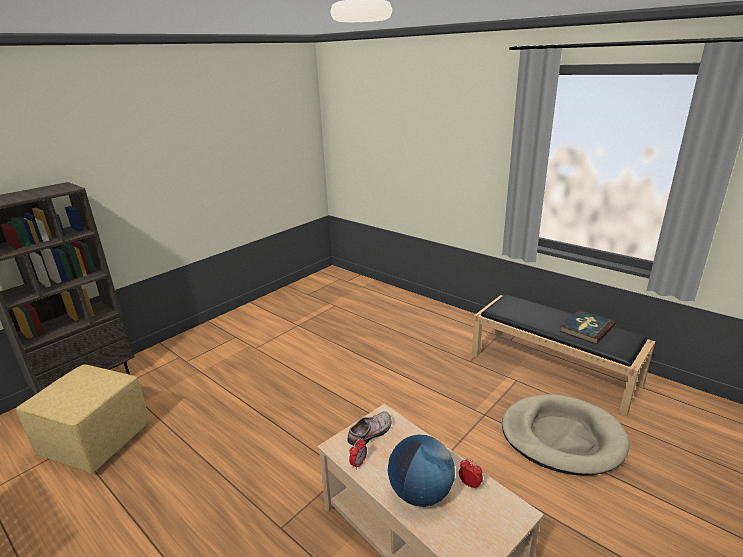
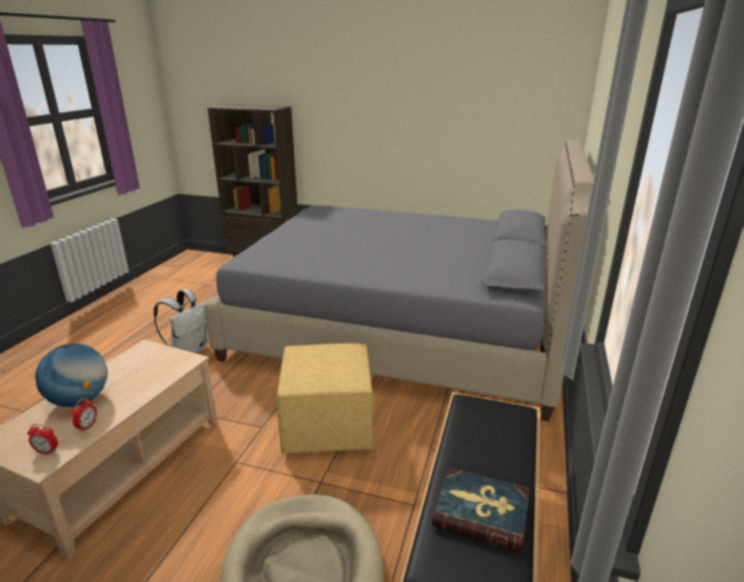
camera: 65 degrees right, 0 degrees up
yellow ottoman [16,364,151,474] -> yellow ottoman moved to [277,343,374,454]
shoe [348,411,391,446] -> none
alarm clock [349,438,367,470] -> alarm clock moved to [27,424,58,455]
none -> white backpack [154,289,207,354]
none -> grey bed [204,140,594,421]

